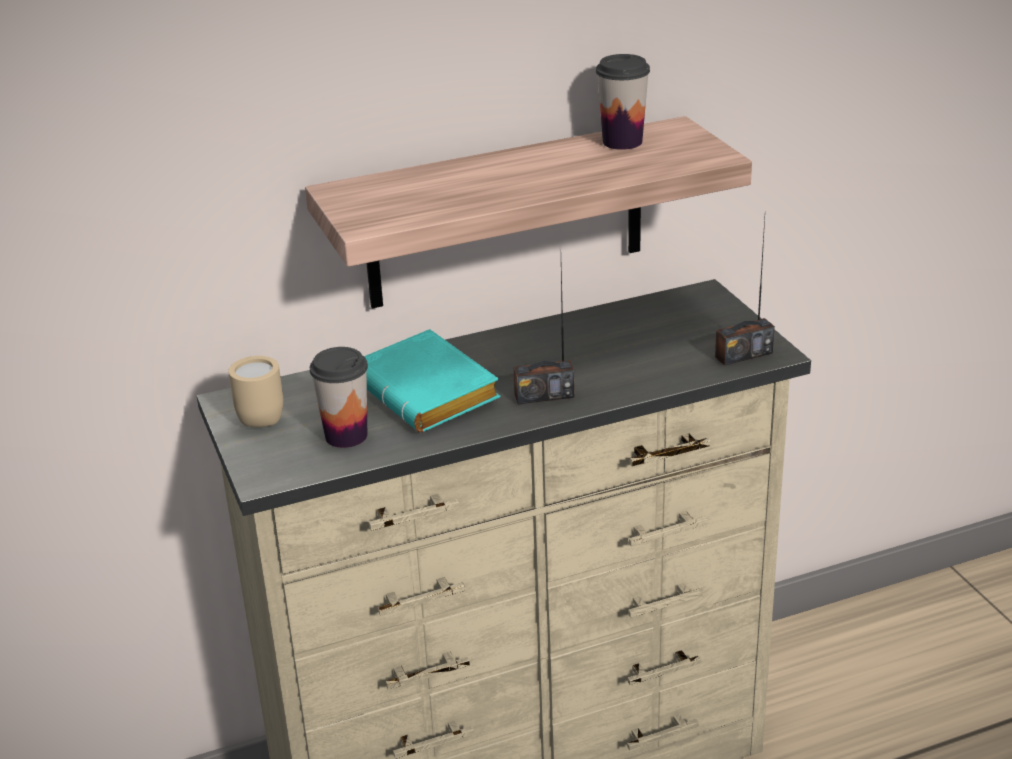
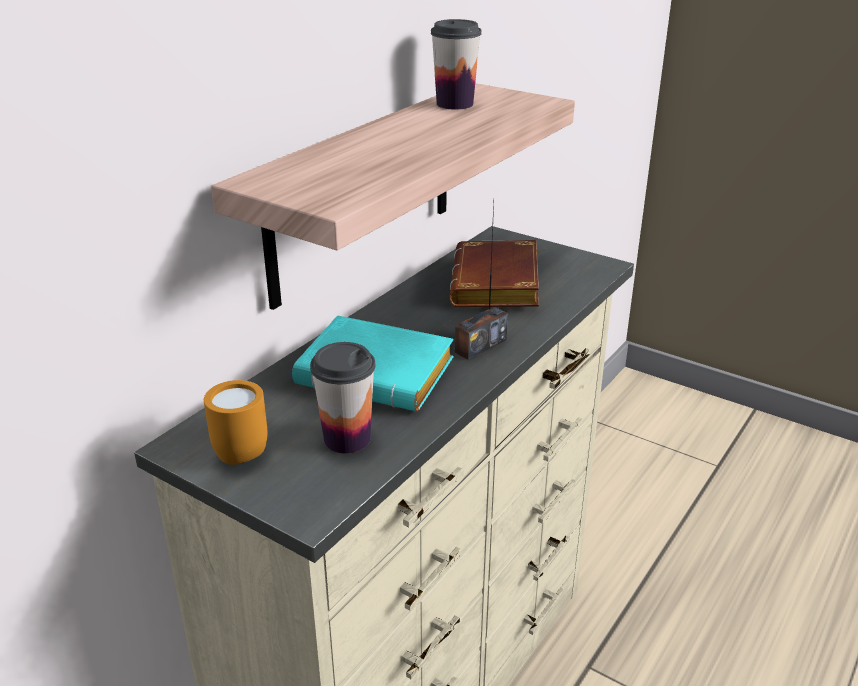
camera: 35 degrees left, 0 degrees up
beige mug [228,356,283,427] -> orange mug [204,380,267,465]
radio [715,218,775,366] -> none
none -> brown book [449,240,539,307]

